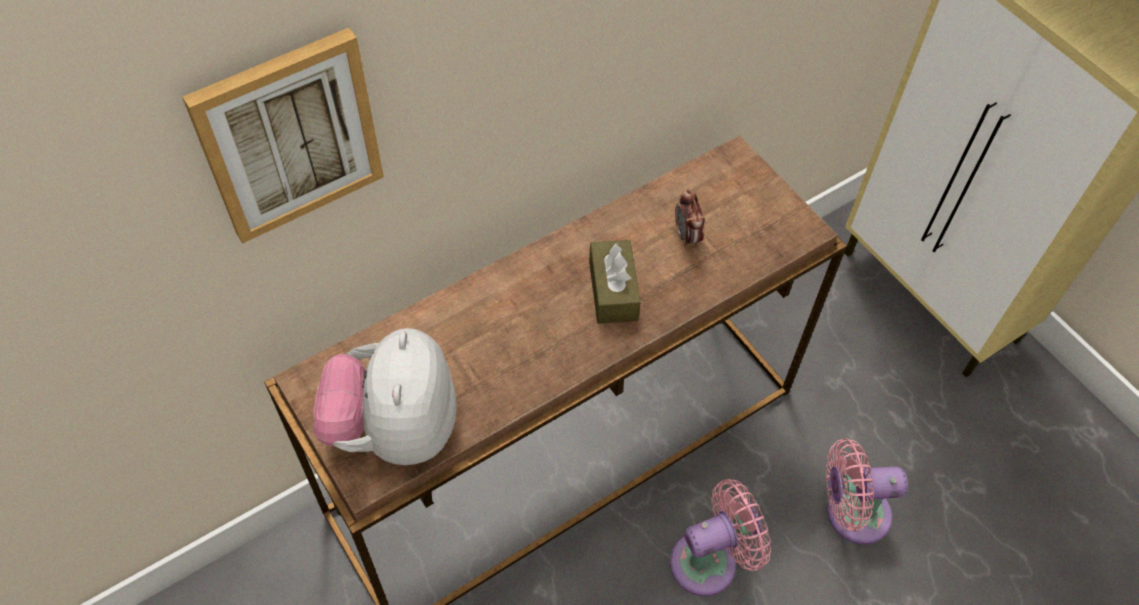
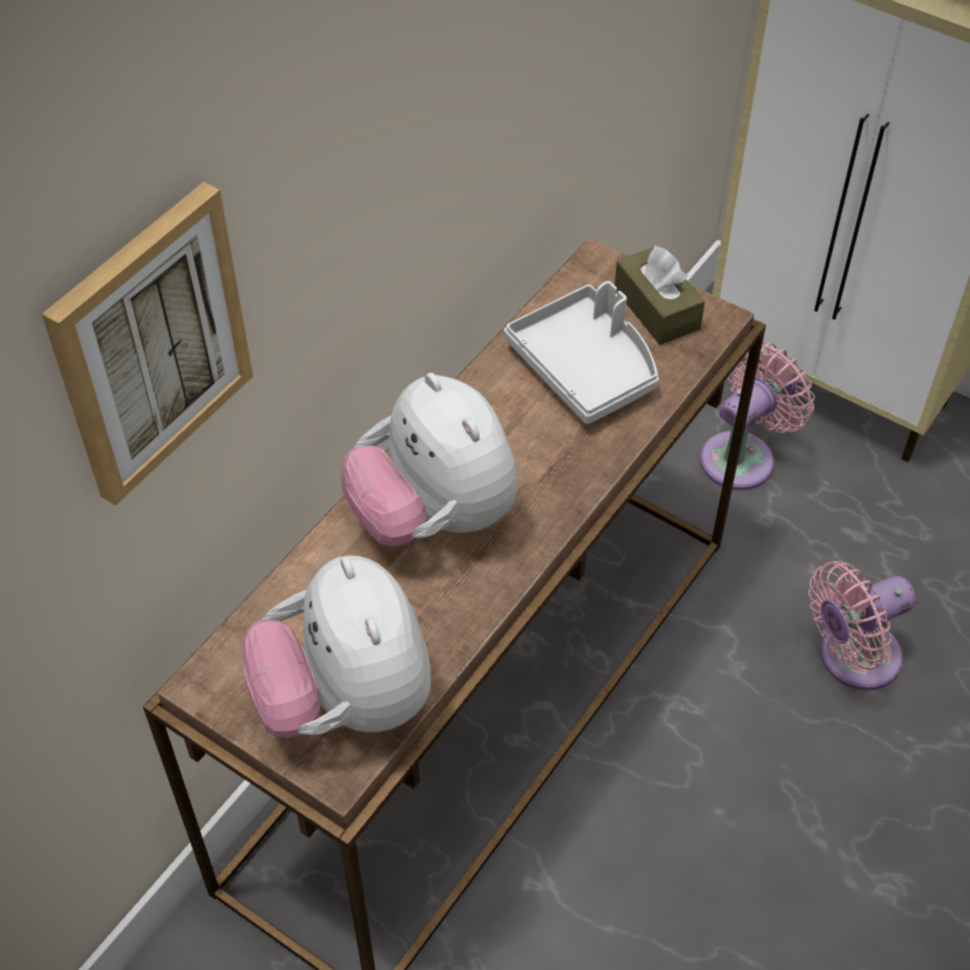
camera: 20 degrees left, 5 degrees down
brown tissue box [589,240,641,324] -> brown tissue box moved to [615,246,705,345]
pink fan [670,479,771,596] -> pink fan moved to [700,342,815,490]
alarm clock [675,189,705,248] -> grey tray [504,281,659,424]
none -> plush toy [341,373,518,546]

